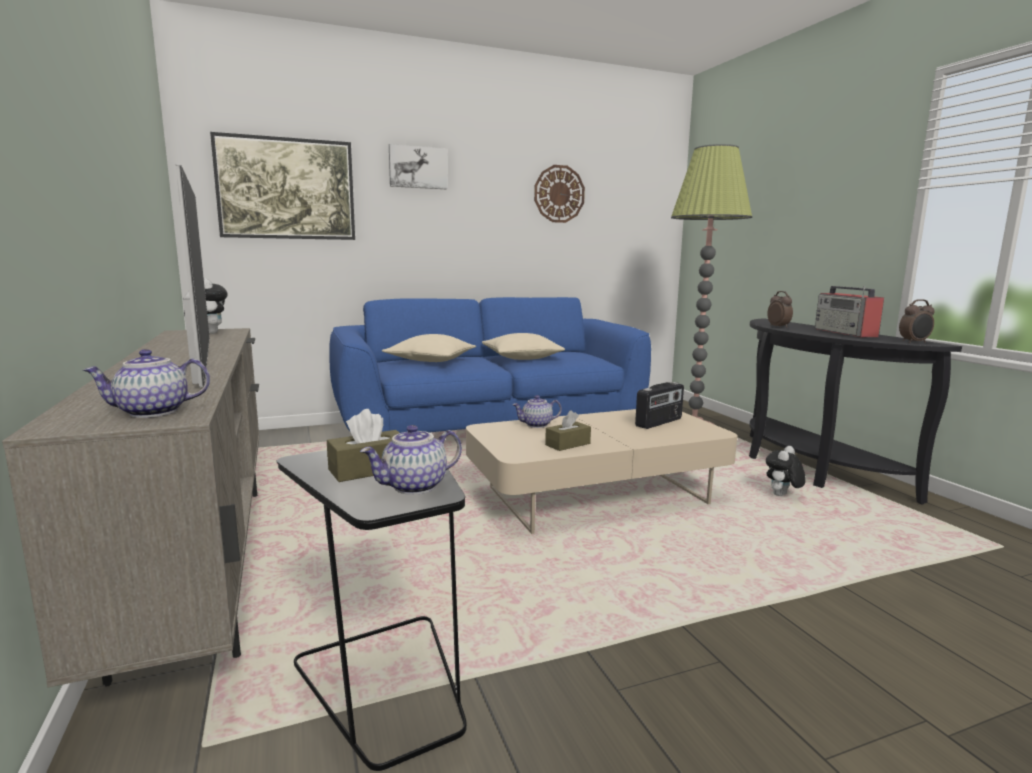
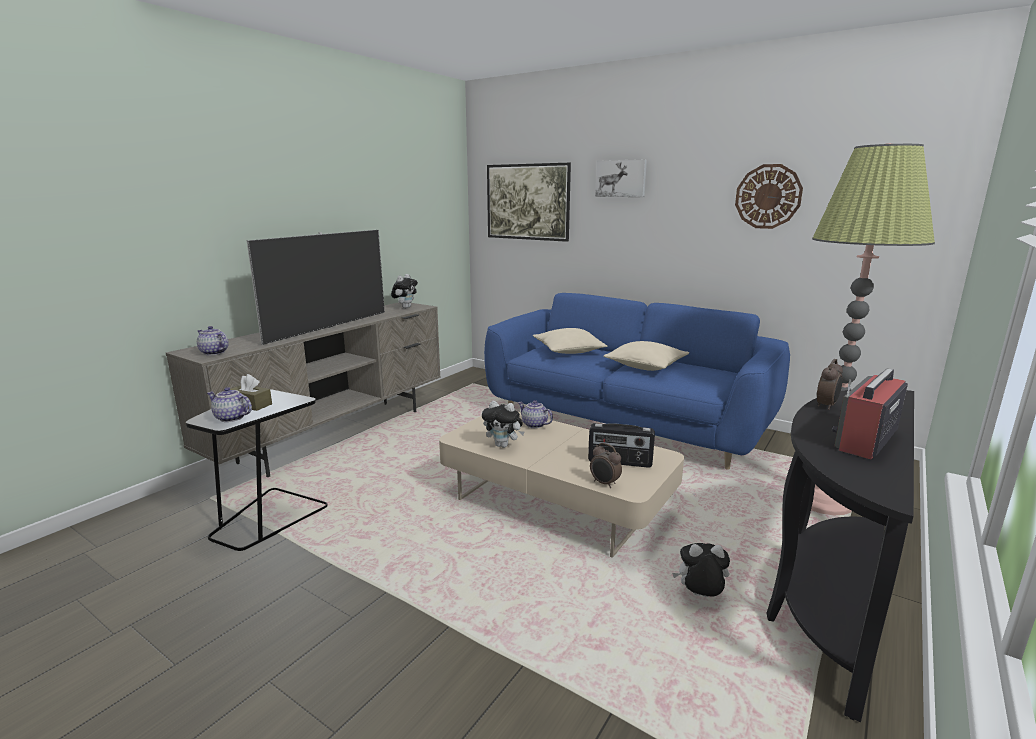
camera: 55 degrees right, 5 degrees up
brown tissue box [545,410,591,451] -> plush toy [482,401,524,448]
alarm clock [899,299,935,343] -> alarm clock moved to [590,443,622,488]

